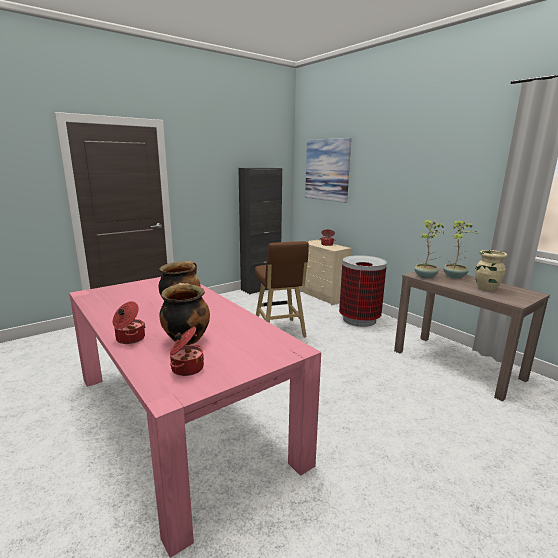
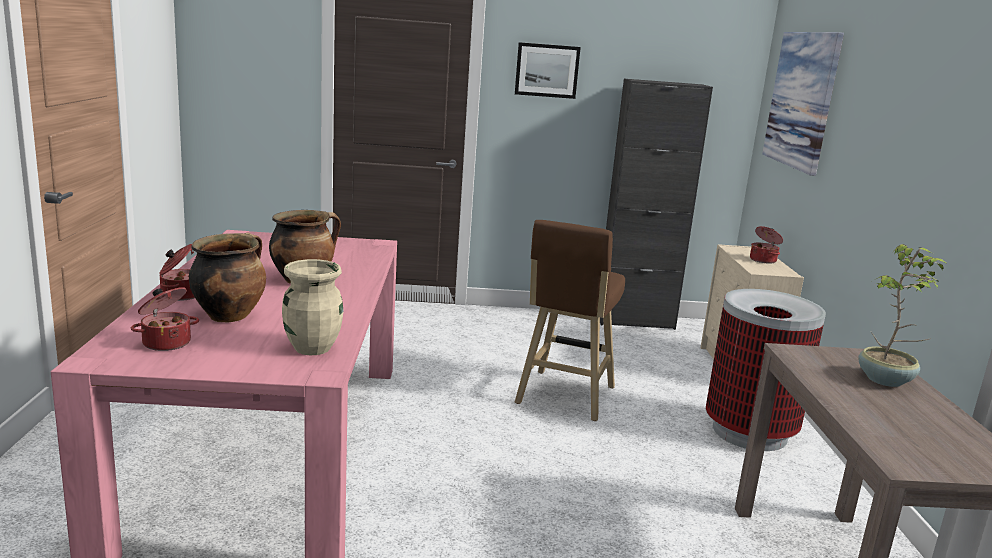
camera: 35 degrees right, 0 degrees up
potted plant [414,220,445,279] -> none
beige vase [475,250,507,291] -> beige vase moved to [282,259,343,355]
none -> picture [515,42,581,99]

